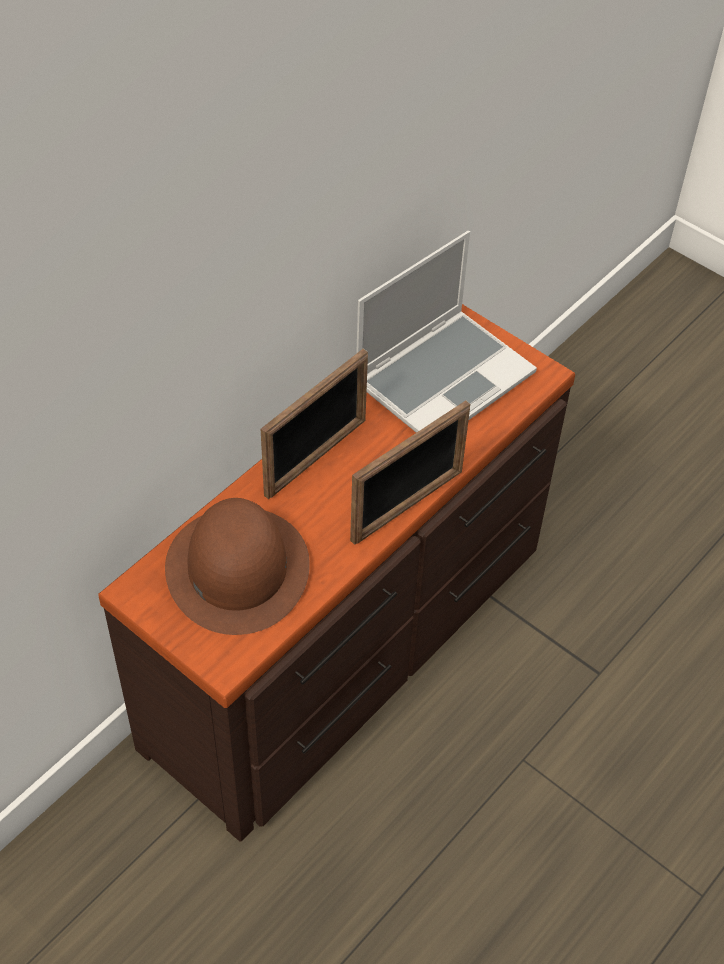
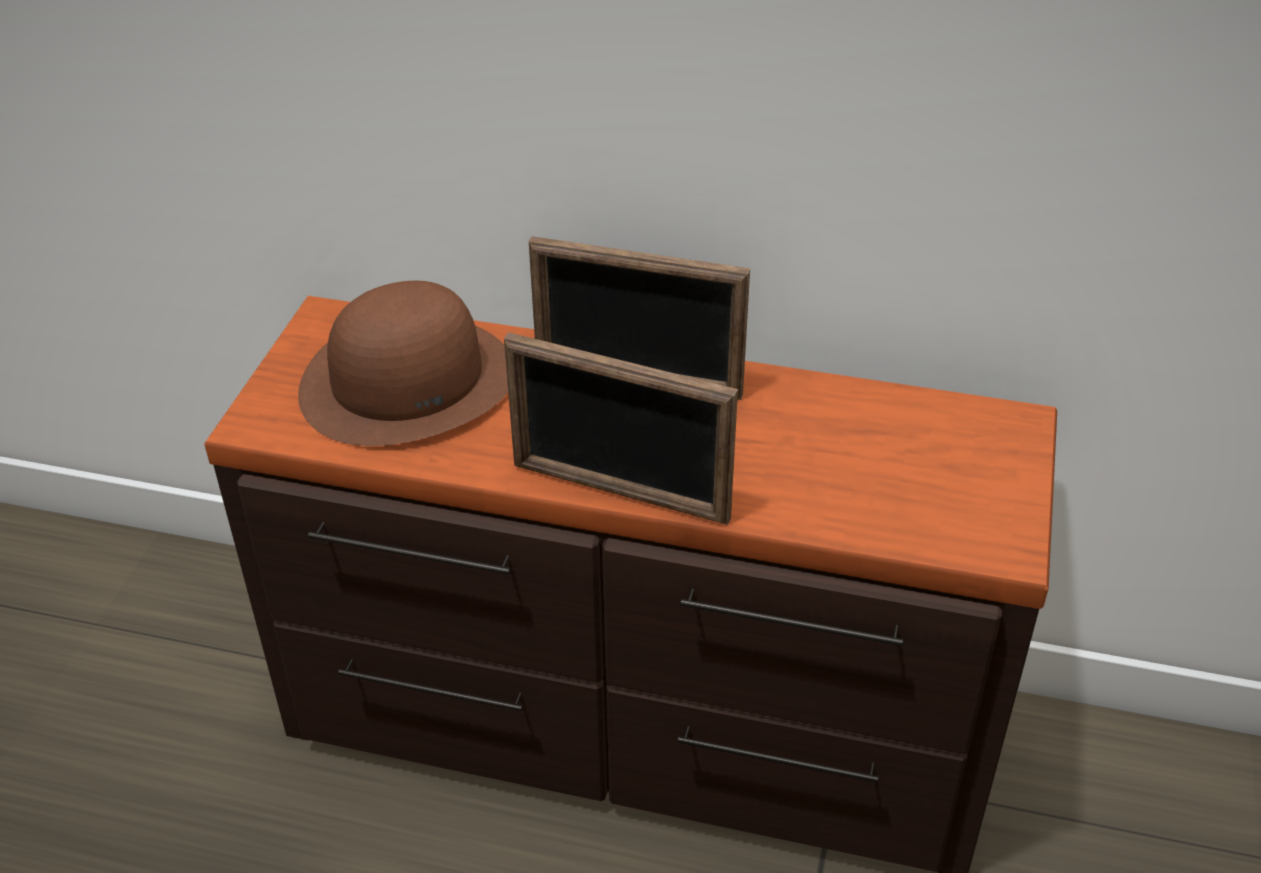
camera: 65 degrees right, 10 degrees down
laptop [356,231,537,433] -> none

